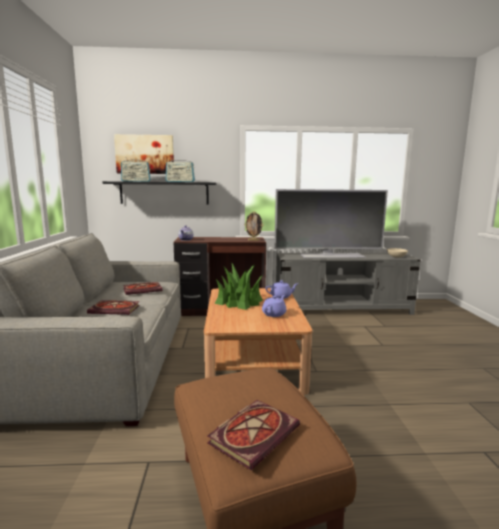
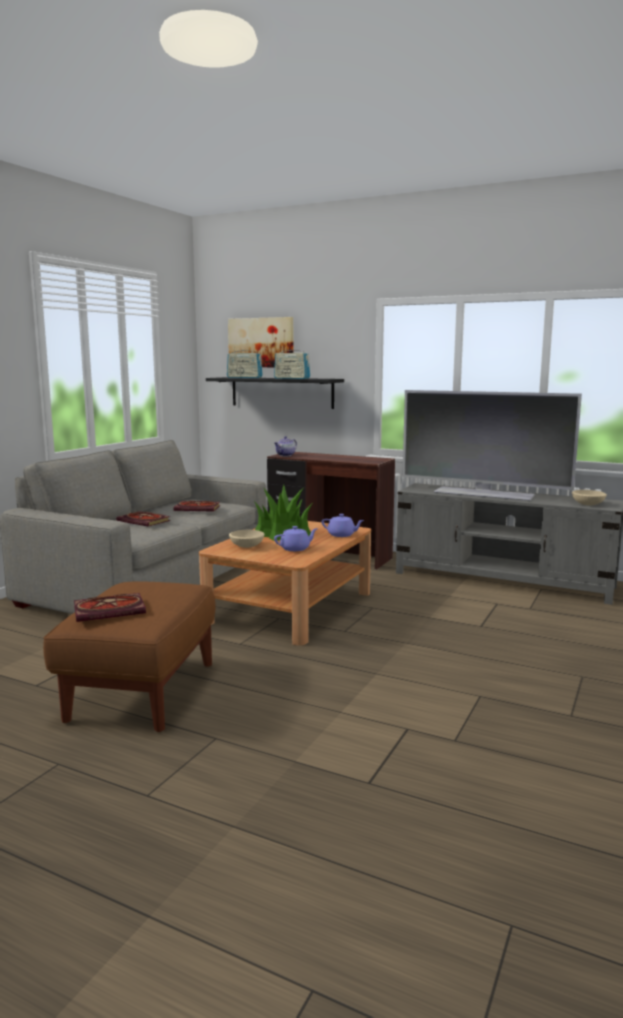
camera: 30 degrees right, 0 degrees up
picture frame [244,211,262,241] -> none
none -> beige bowl [229,530,265,548]

